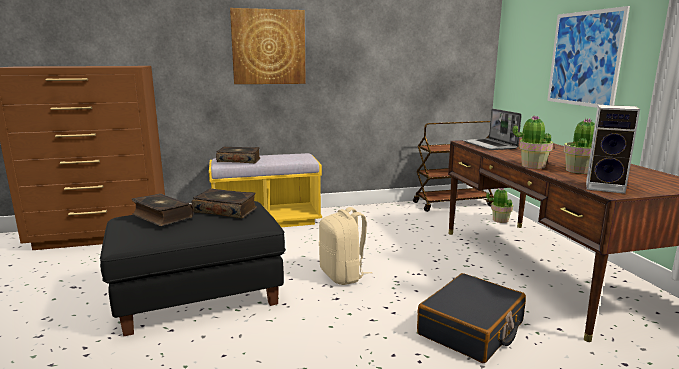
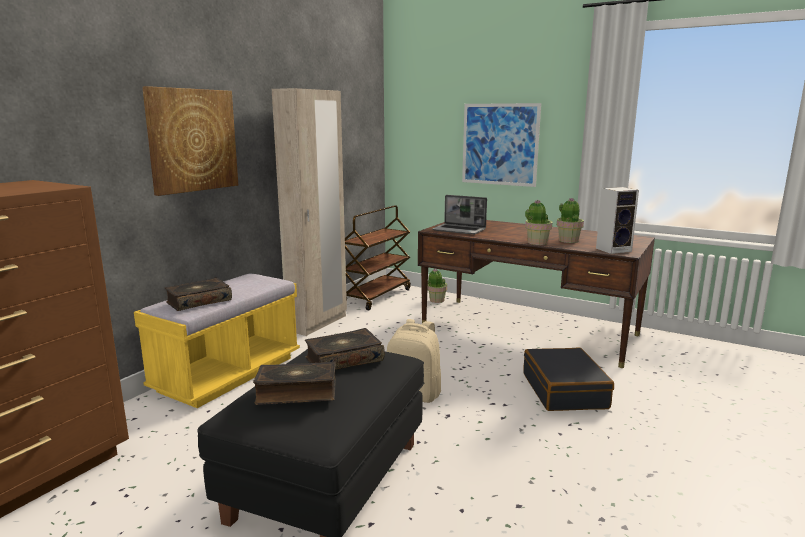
camera: 45 degrees left, 0 degrees up
none -> beige wardrobe [272,88,347,336]

